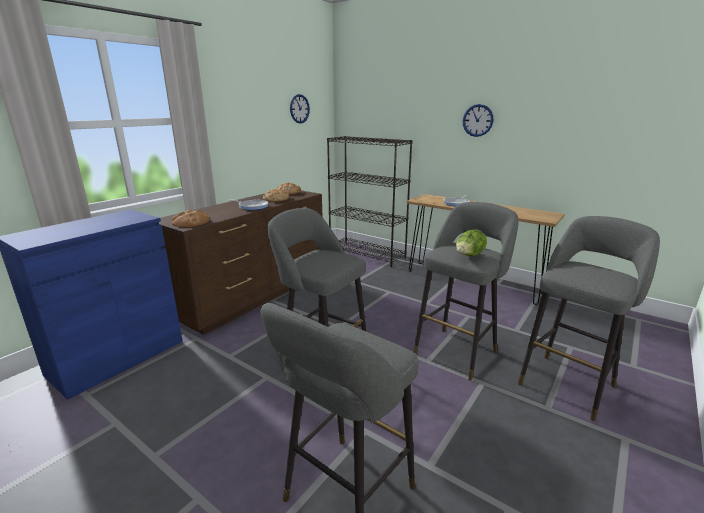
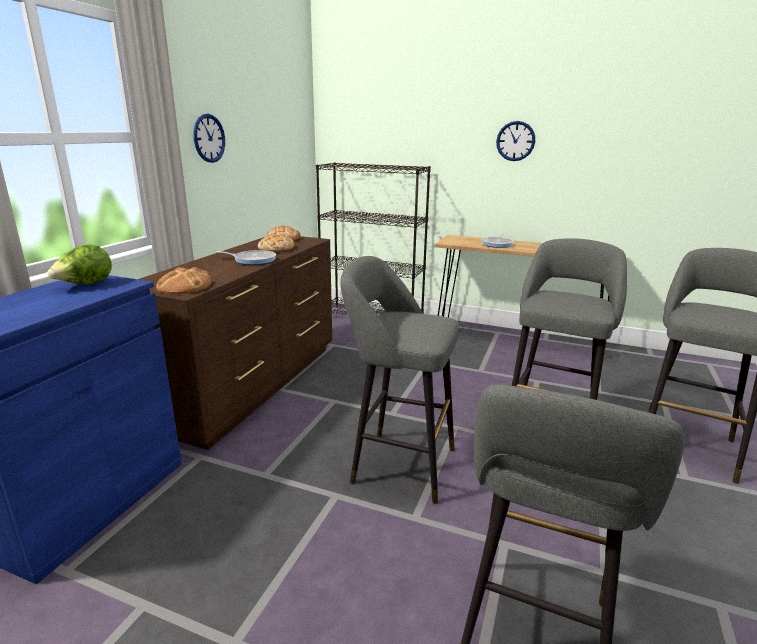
camera: 15 degrees left, 0 degrees up
wall clock [290,94,310,124] -> wall clock moved to [193,114,225,163]
lettuce [456,229,487,256] -> lettuce moved to [47,244,112,284]

